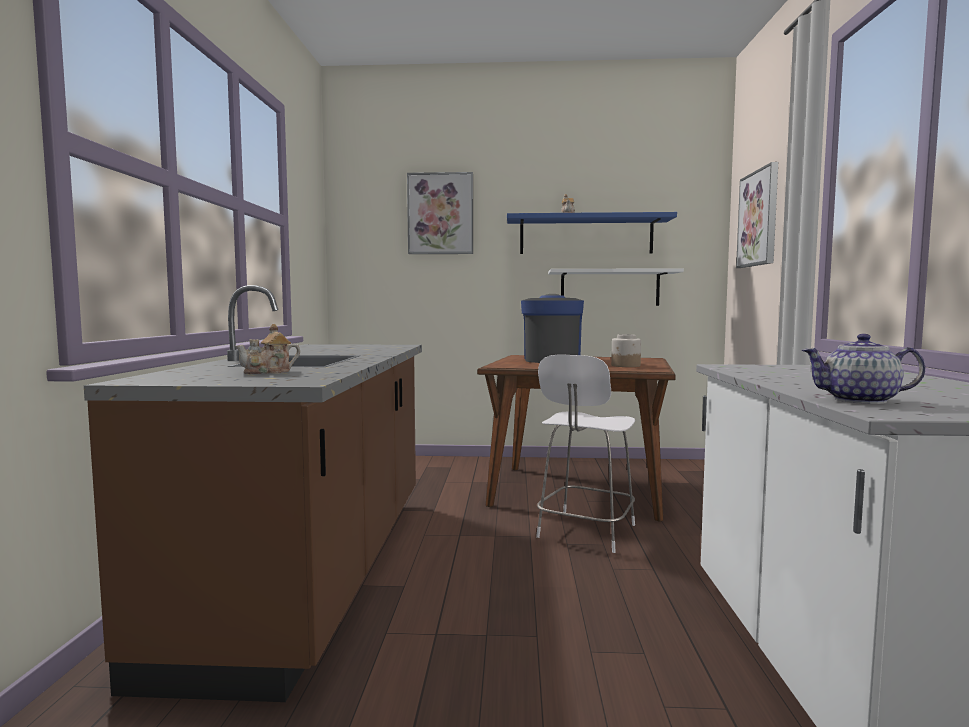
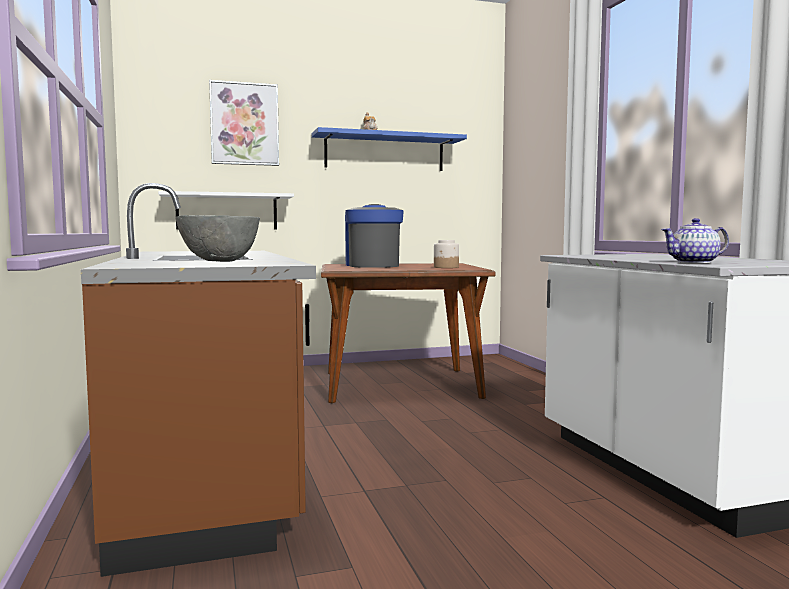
camera: 20 degrees left, 0 degrees up
teapot [235,324,300,374] -> grey bowl [175,215,260,262]
white chair [536,355,635,553] -> none
white shelf [548,268,684,306] -> white shelf moved to [158,191,294,230]
picture [736,162,778,268] -> none

